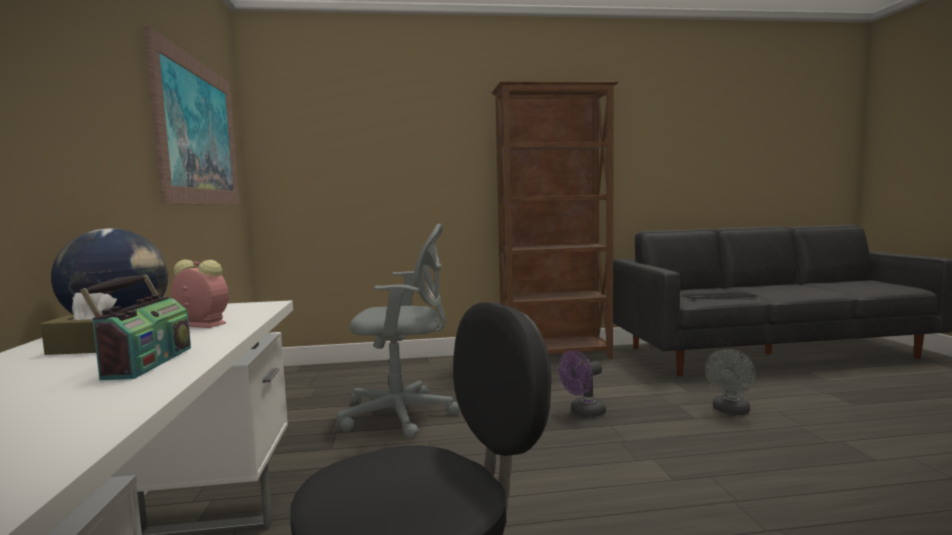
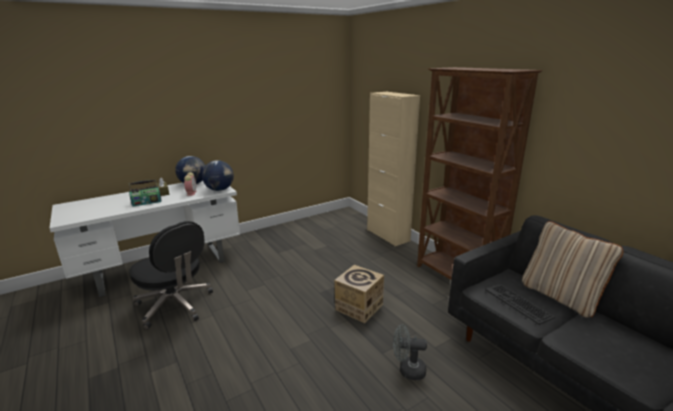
camera: 65 degrees right, 15 degrees up
picture [144,26,239,205] -> none
grey office chair [337,224,460,439] -> none
purple fan [559,350,606,418] -> cardboard box [334,265,384,323]
none -> globe [202,160,234,191]
none -> beige cabinet [367,92,420,246]
none -> beige pillow [522,221,623,318]

